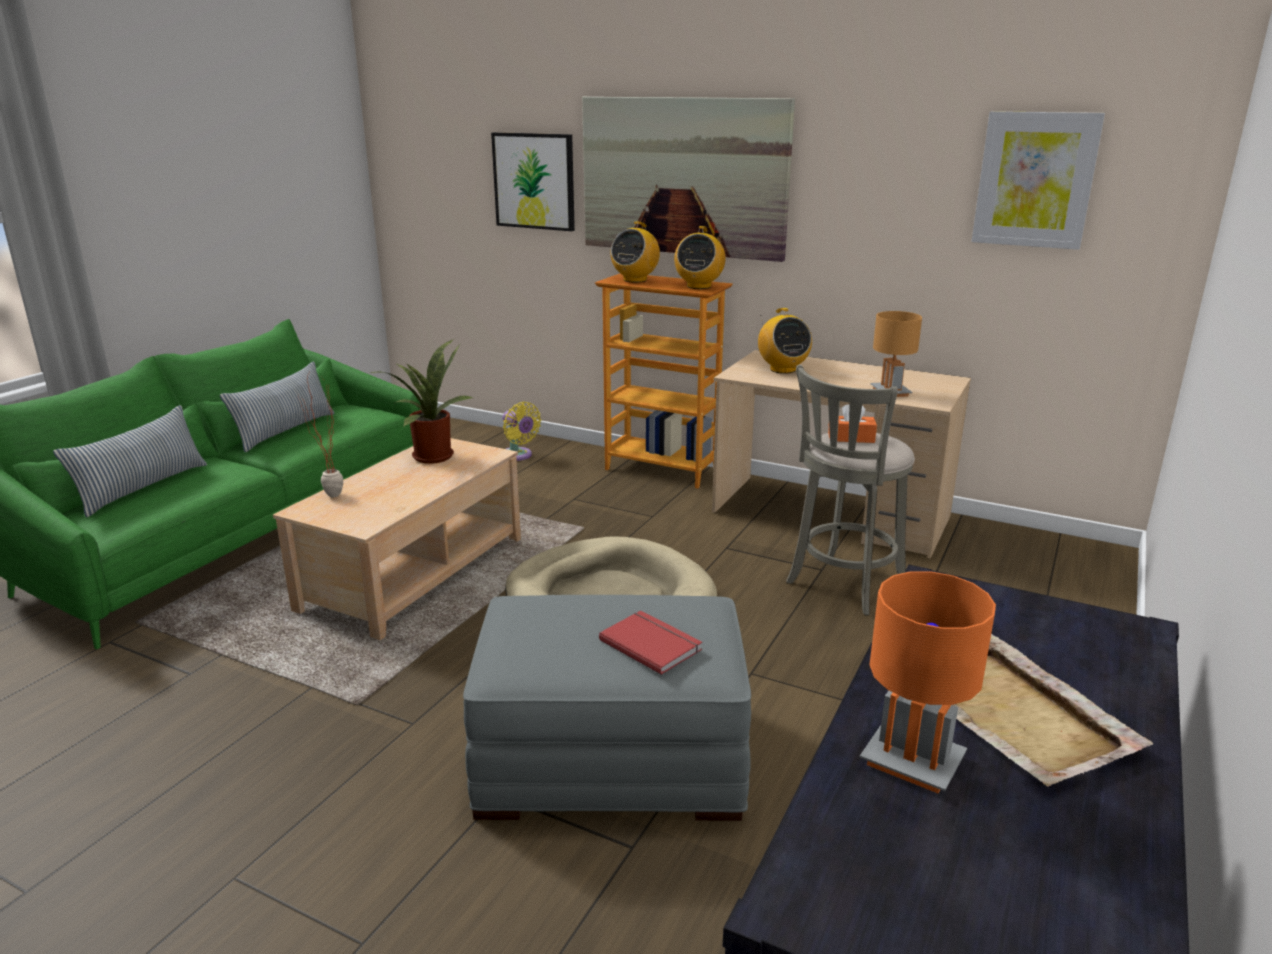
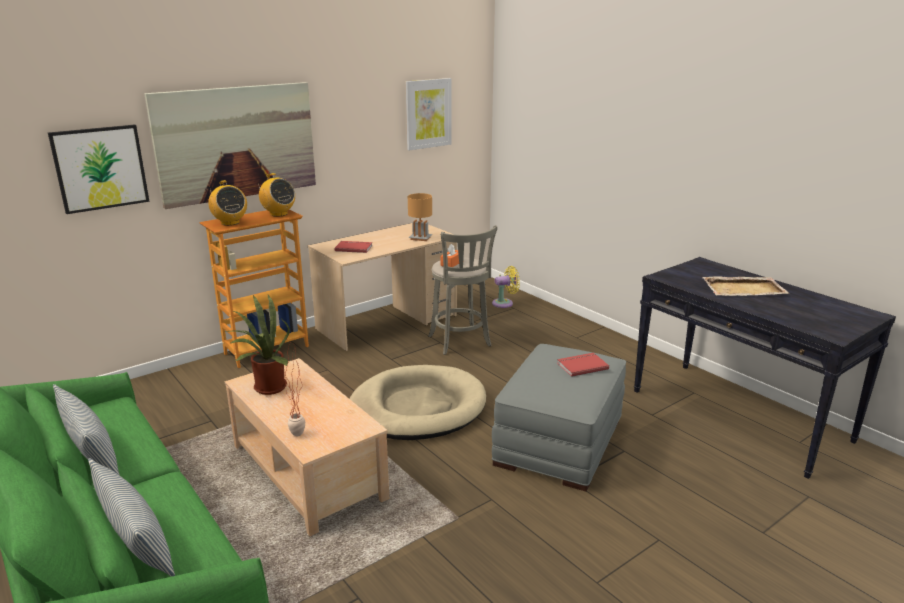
camera: 65 degrees left, 0 degrees up
yellow fan [502,402,541,461] -> yellow fan moved to [492,266,520,308]
radio [758,308,812,374] -> red book [335,241,373,253]
orange table lamp [860,571,996,794] -> none

